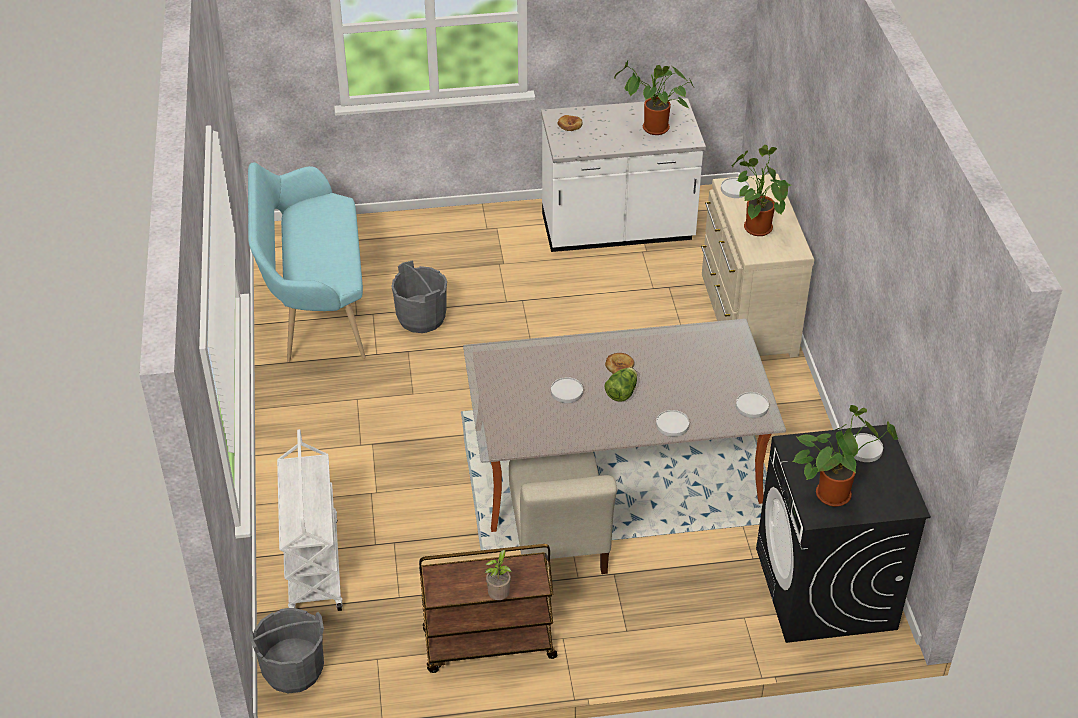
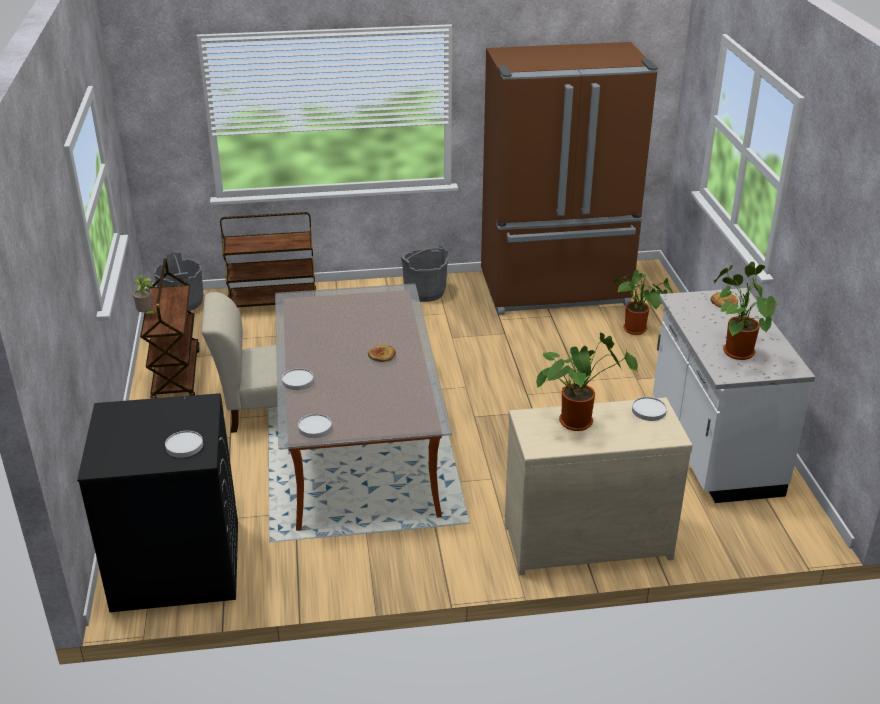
camera: 90 degrees right, 10 degrees down
turquoise bench [248,162,366,362] -> brown fridge [481,42,658,315]
white cart [277,429,343,611] -> brown cart [220,212,316,307]
grey bucket [391,260,447,333] -> grey bucket moved to [401,245,448,302]
white plate [551,377,583,403] -> none
lettuce [604,368,637,402] -> none
potted plant [792,405,898,507] -> potted plant moved to [613,270,673,335]

